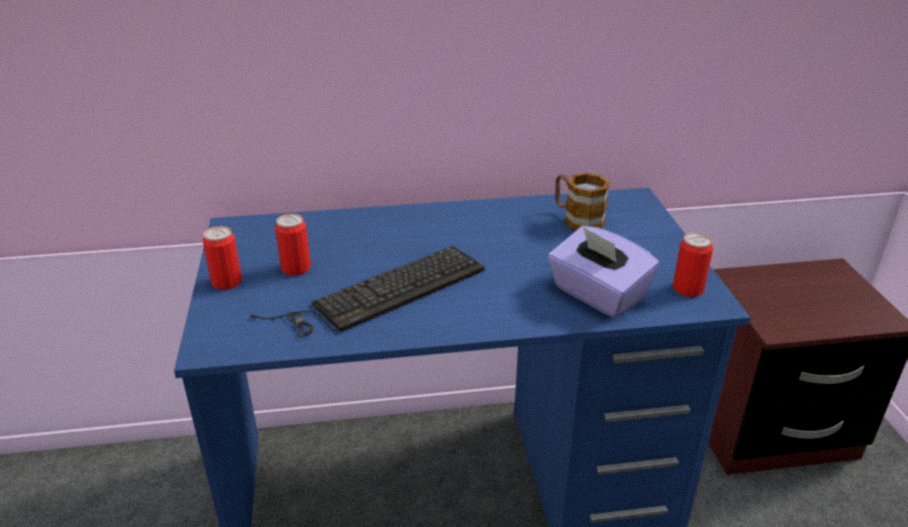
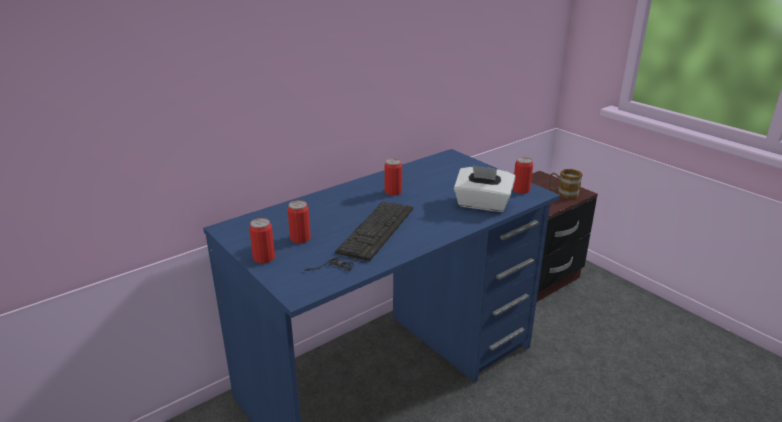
camera: 30 degrees left, 5 degrees down
purple tissue box [548,226,659,318] -> white tissue box [454,165,516,212]
mug [555,173,610,231] -> mug moved to [549,169,583,199]
none -> can [384,158,402,196]

